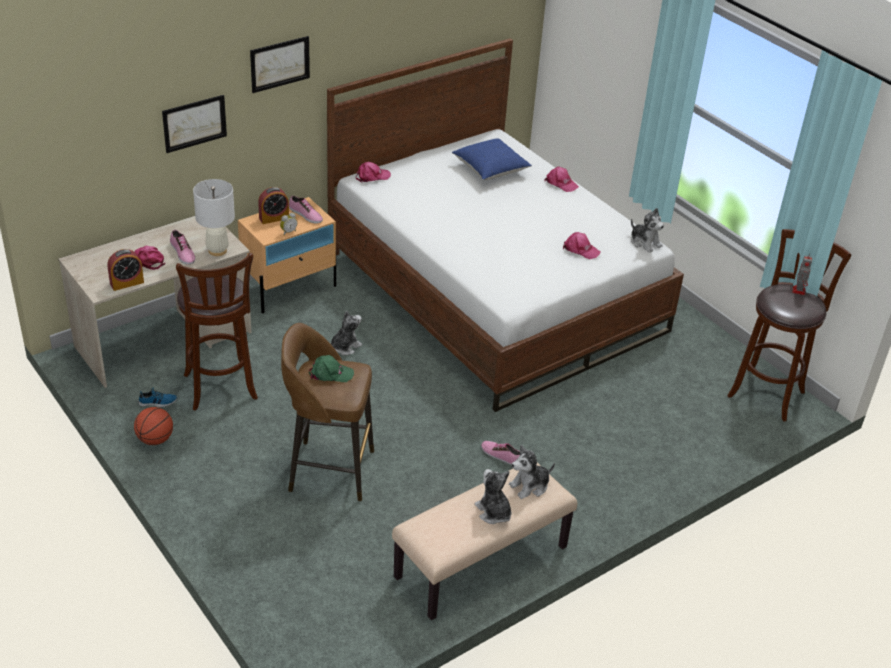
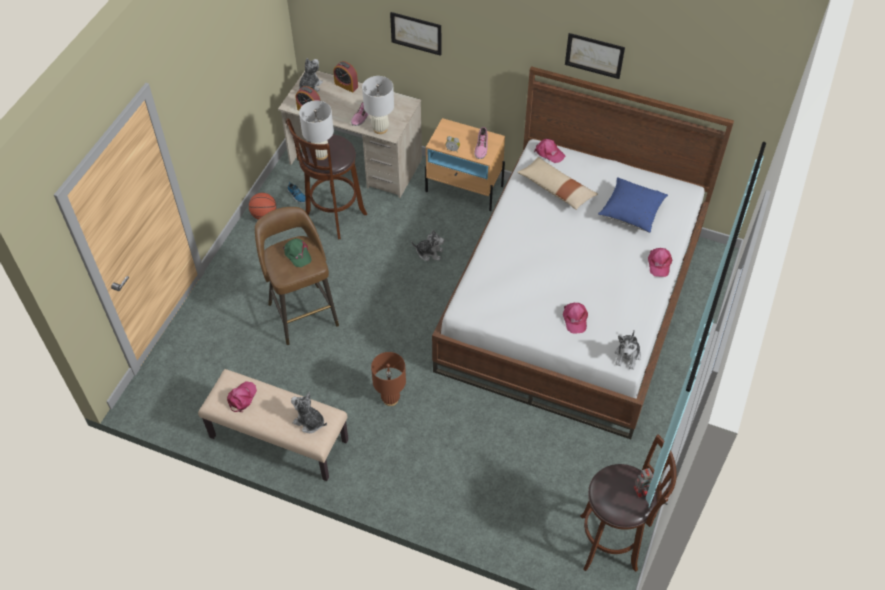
camera: 60 degrees right, 15 degrees up
pink cap [134,246,166,270] -> pink cap moved to [227,381,257,412]
picture [250,36,310,93] -> picture moved to [565,33,625,79]
alarm clock [258,187,289,224] -> alarm clock moved to [333,61,358,93]
plush toy [475,469,511,524] -> plush toy moved to [299,58,323,92]
shoe [481,441,520,465] -> brown table lamp [371,352,406,406]
none -> white table lamp [299,100,334,160]
none -> beige pillow [517,157,598,210]

